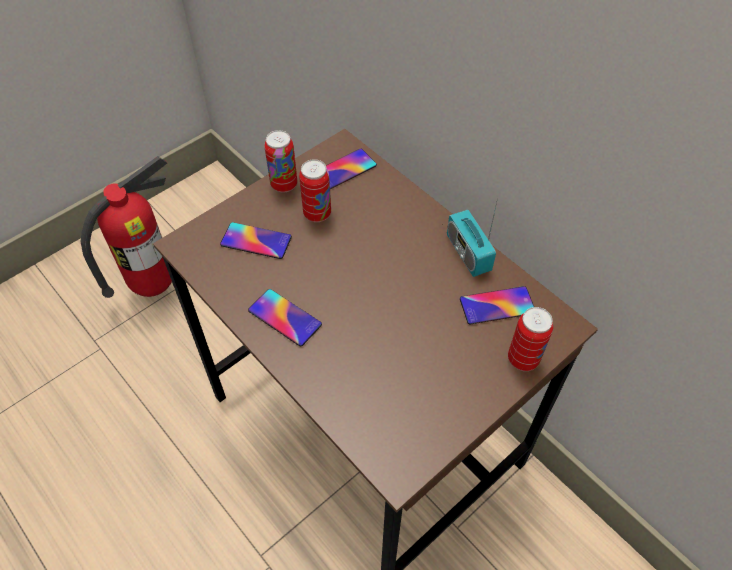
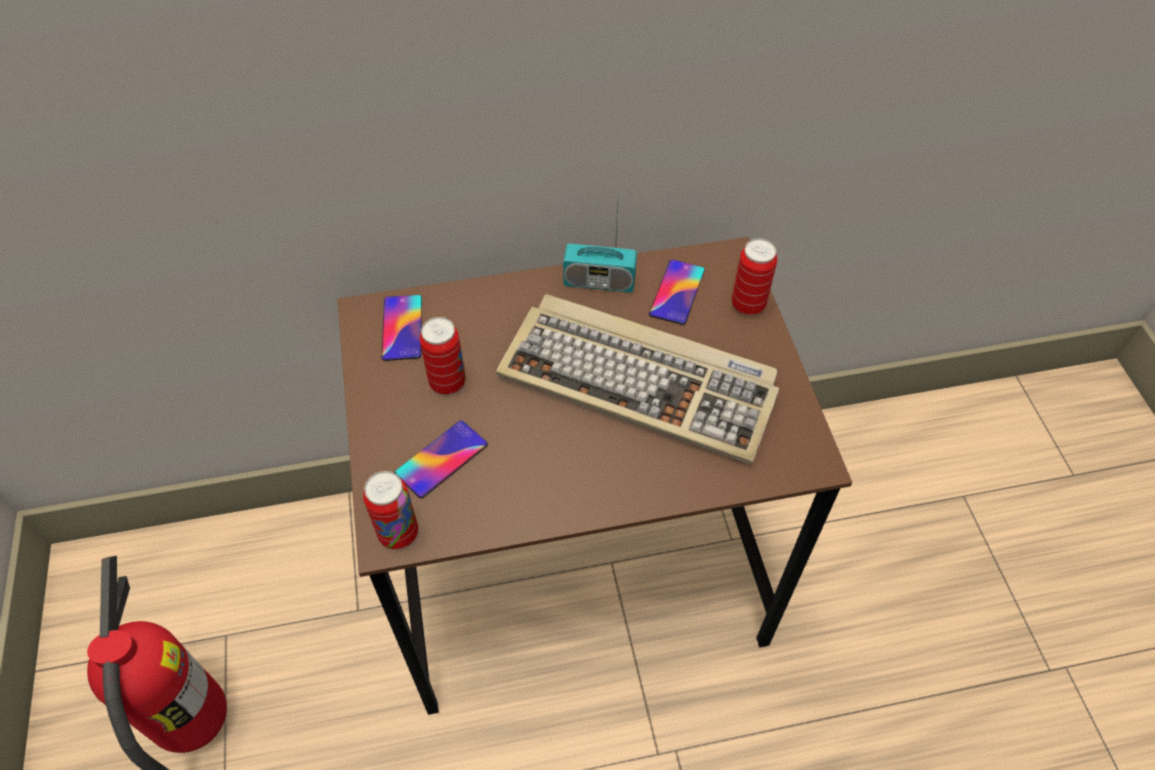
camera: 60 degrees left, 0 degrees up
phone [248,289,322,346] -> none
can [264,130,297,192] -> can moved to [363,471,418,550]
none -> keyboard [496,294,779,464]

